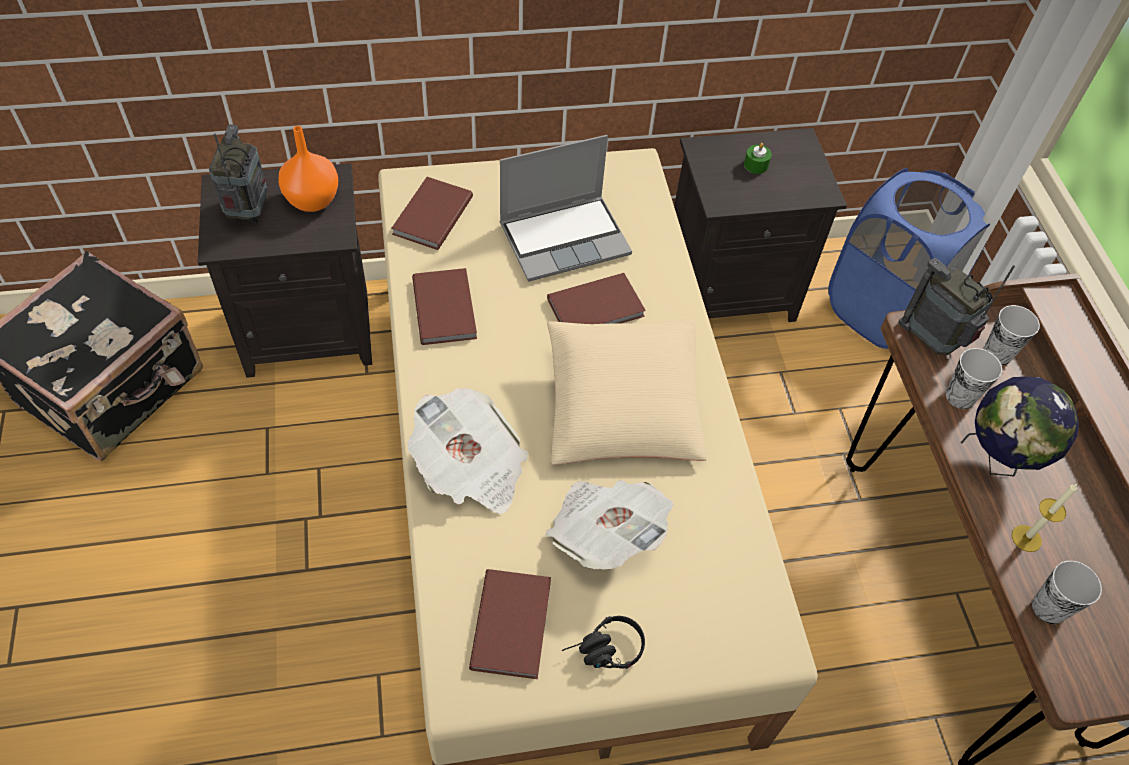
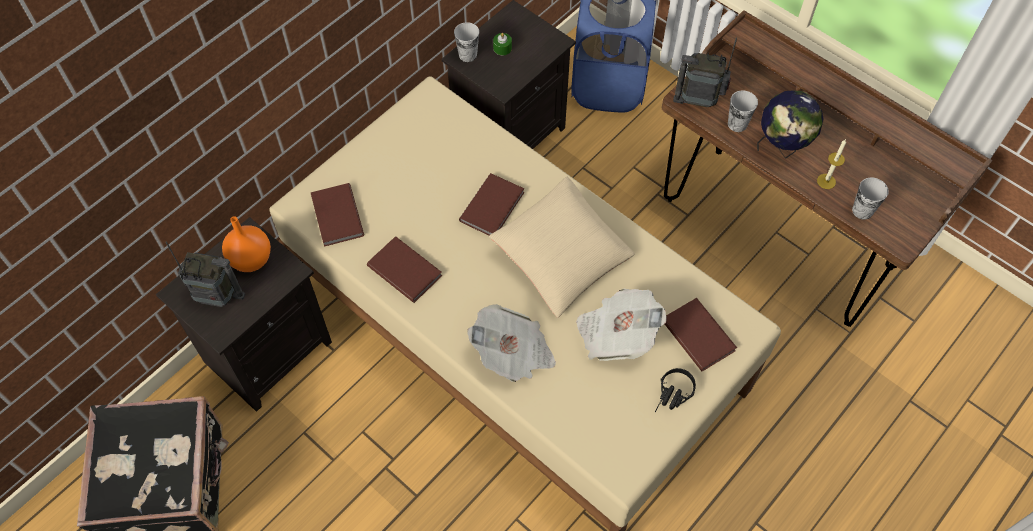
camera: 35 degrees left, 5 degrees up
radio [209,124,267,224] -> radio turned 135 degrees clockwise [165,241,245,307]
brown book [469,569,551,679] -> brown book moved to [665,298,737,372]
laptop [500,135,632,282] -> none
cup [984,305,1040,365] -> cup moved to [454,22,479,62]

